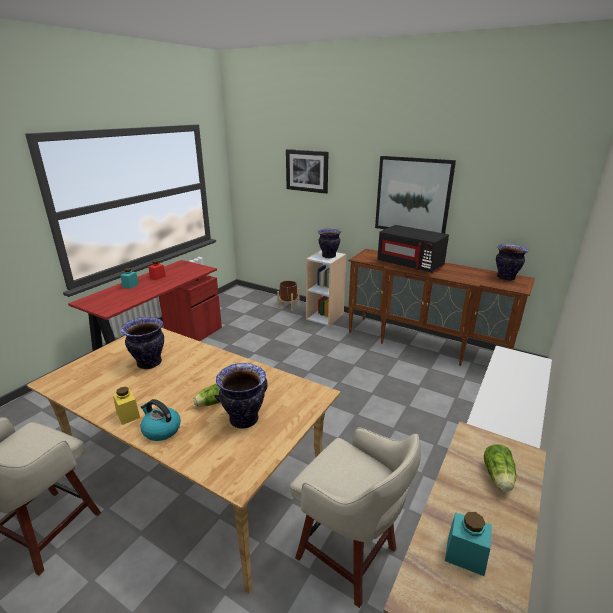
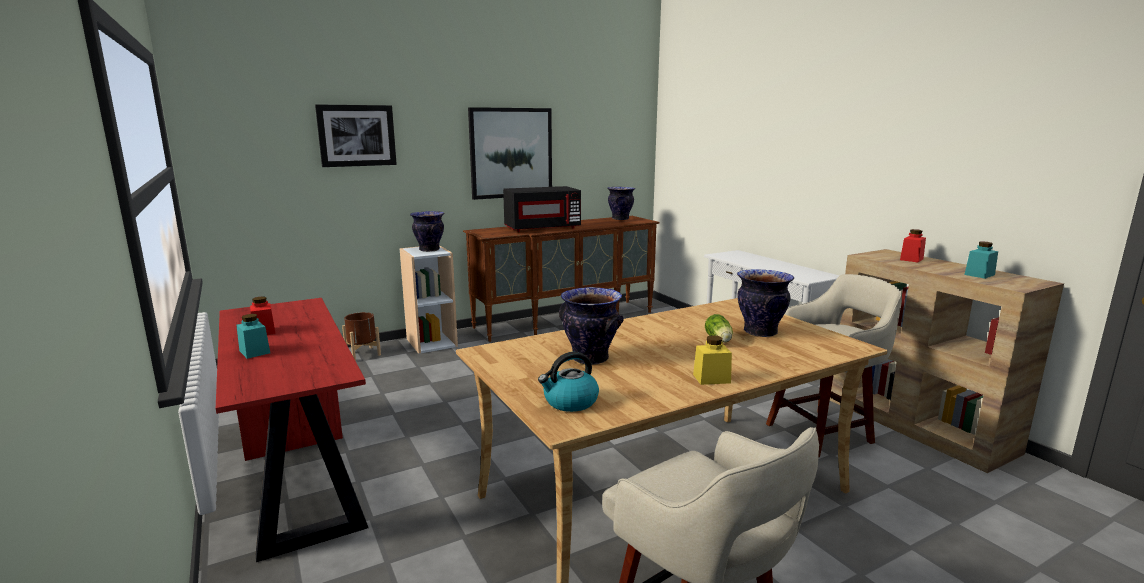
camera: 60 degrees left, 10 degrees down
kettle [140,399,181,441] -> kettle moved to [538,352,599,412]
lettuce [484,444,516,492] -> red jar [900,229,926,263]

